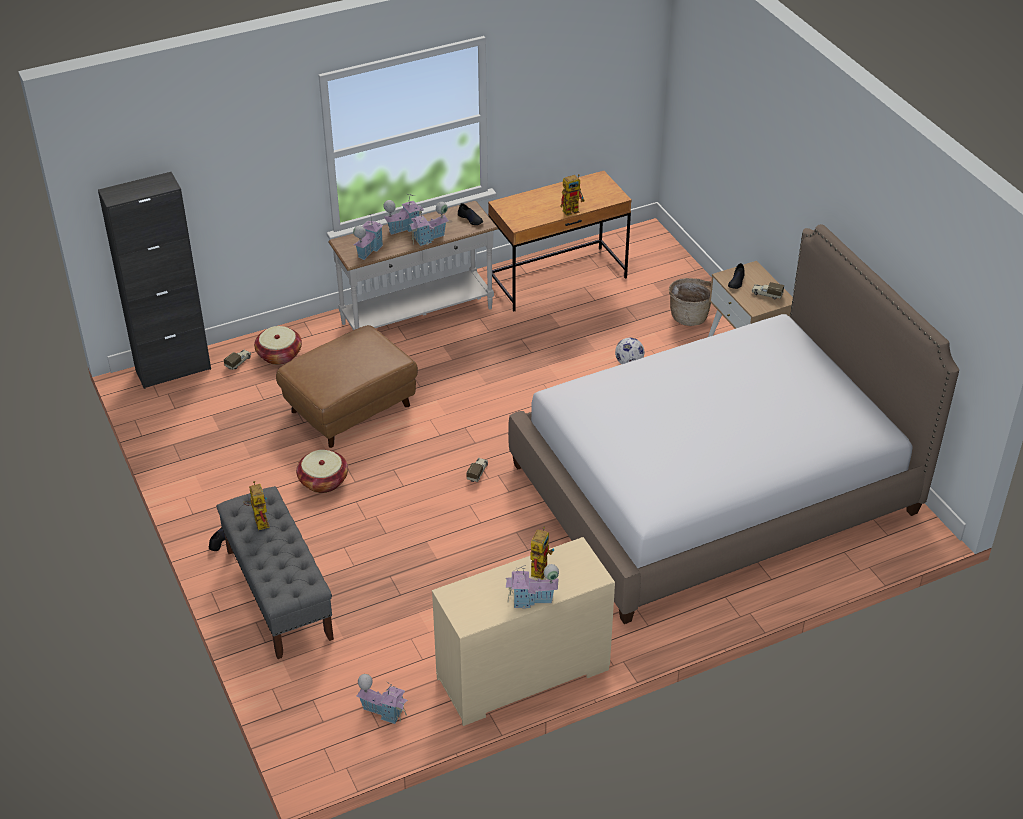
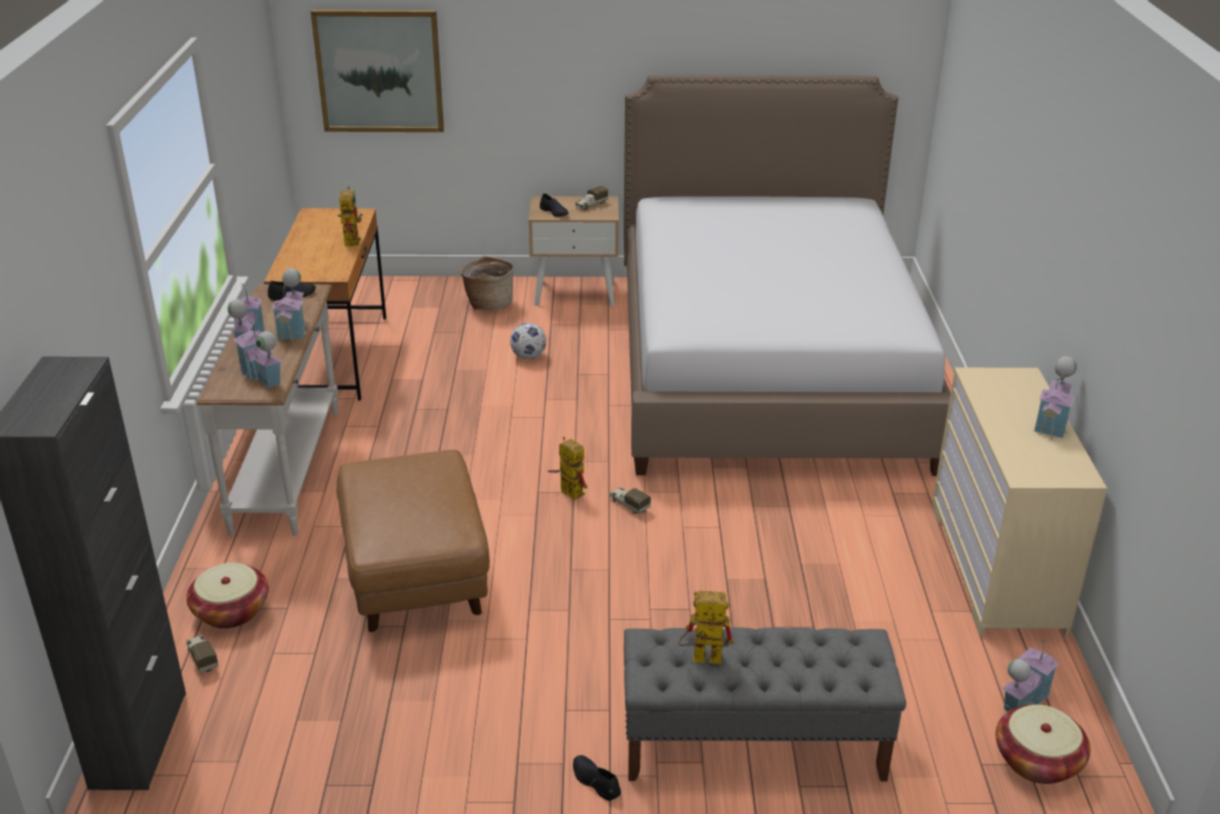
camera: 65 degrees left, 10 degrees down
basket [296,450,348,493] -> basket moved to [996,705,1091,784]
toy robot [531,527,554,580] -> toy robot moved to [548,437,587,500]
none -> picture [311,10,444,132]

